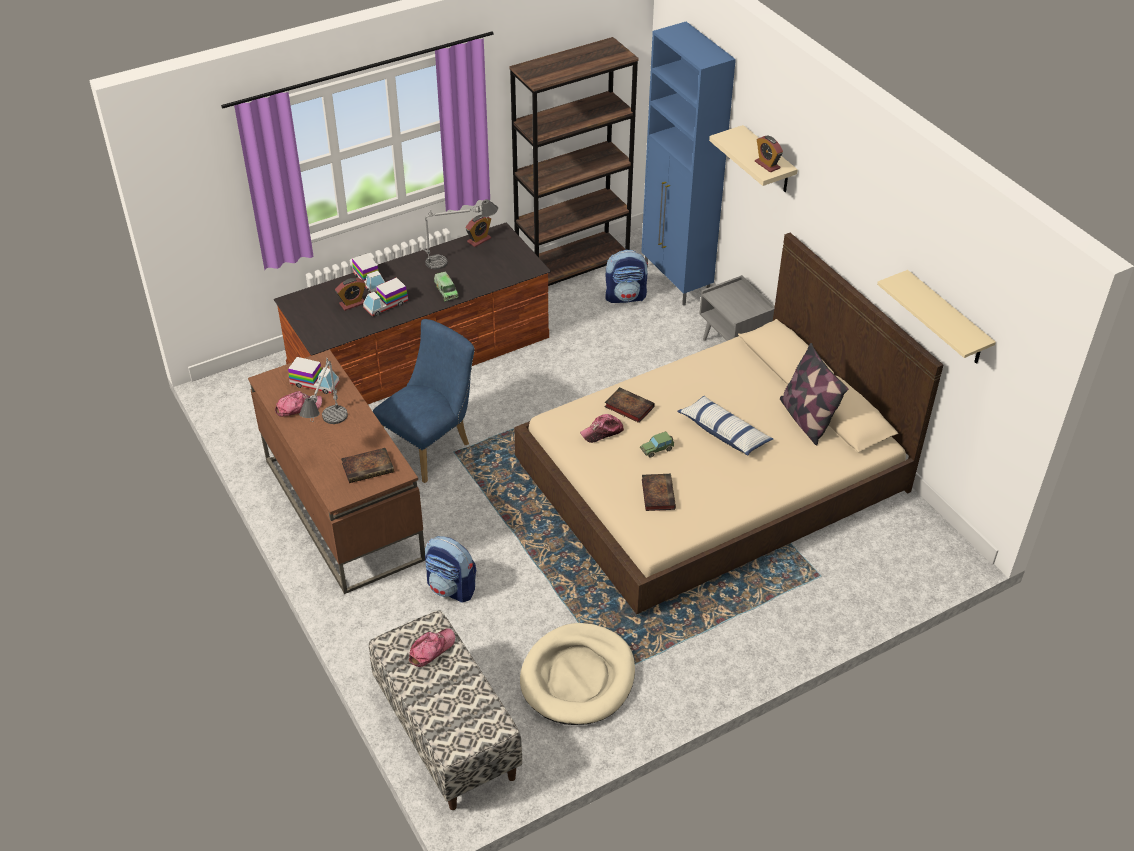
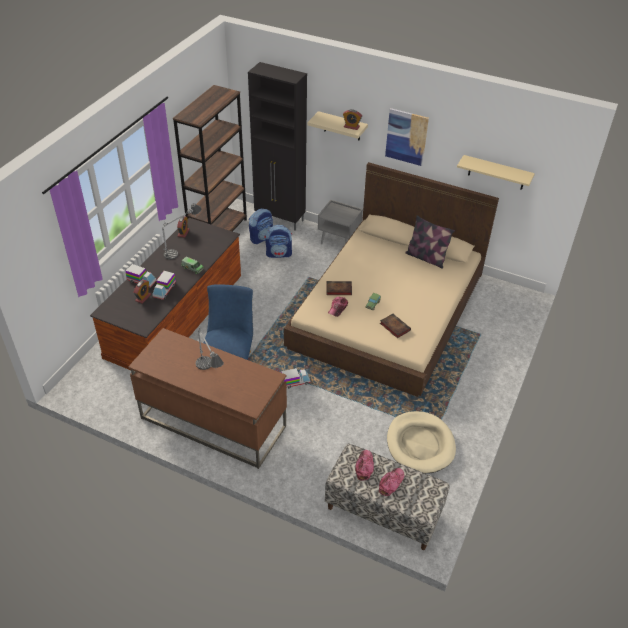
camera: 35 degrees left, 0 degrees up
cap [275,391,322,417] -> cap moved to [379,468,404,496]
toy truck [288,357,339,394] -> toy truck moved to [281,368,311,388]
book [341,448,394,483] -> none
backpack [425,536,476,602] -> backpack moved to [266,225,292,258]
blue cabinet [641,22,736,306] -> black cabinet [248,62,307,231]
pillow [677,396,773,456] -> none
none -> picture [385,108,429,166]

